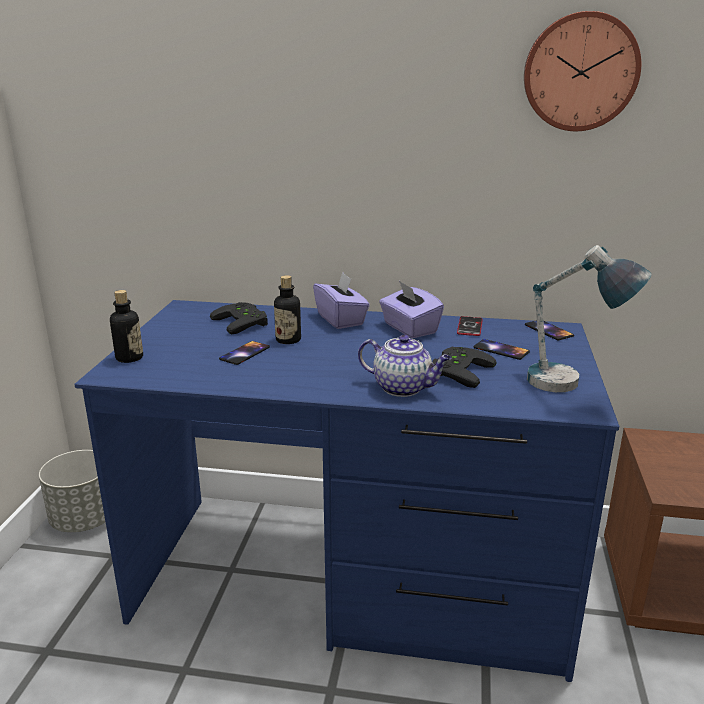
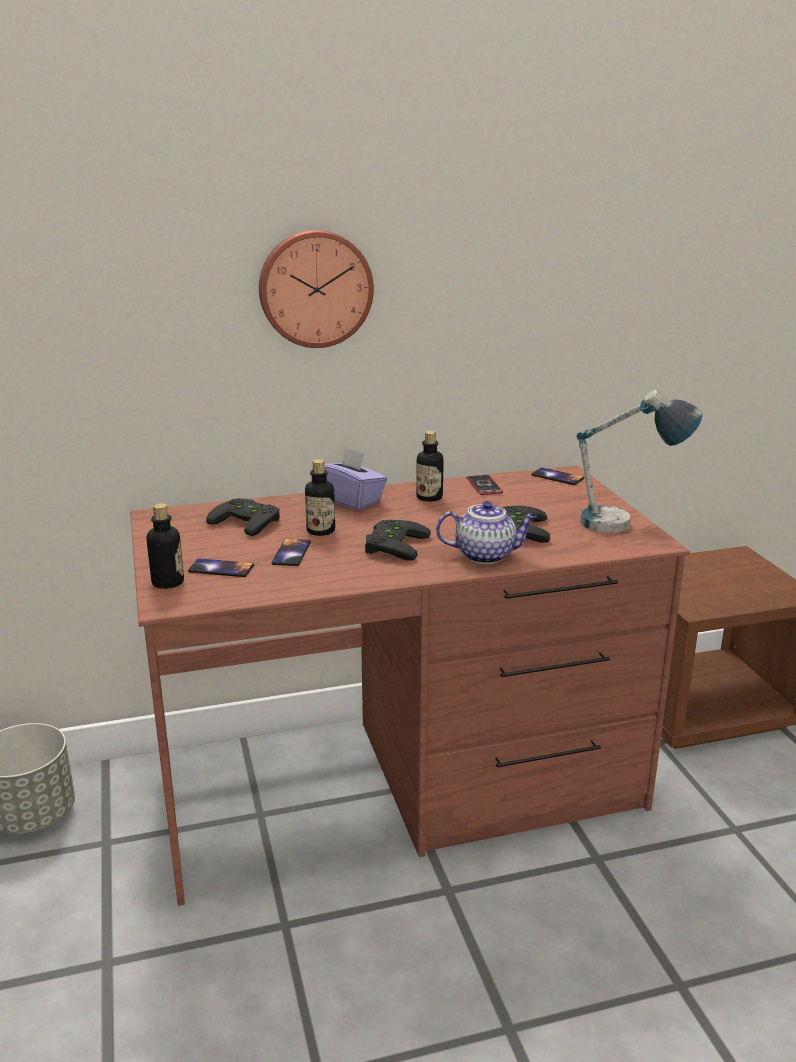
camera: 25 degrees left, 0 degrees up
blue desk [75,300,619,682] -> brown desk [130,465,690,906]
purple tissue box [379,281,444,338] -> bottle [416,431,444,502]
phone [474,339,530,360] -> phone moved to [188,559,254,577]
wall clock [524,11,641,131] -> wall clock moved to [259,230,374,348]
none -> black game controller [365,520,431,561]

